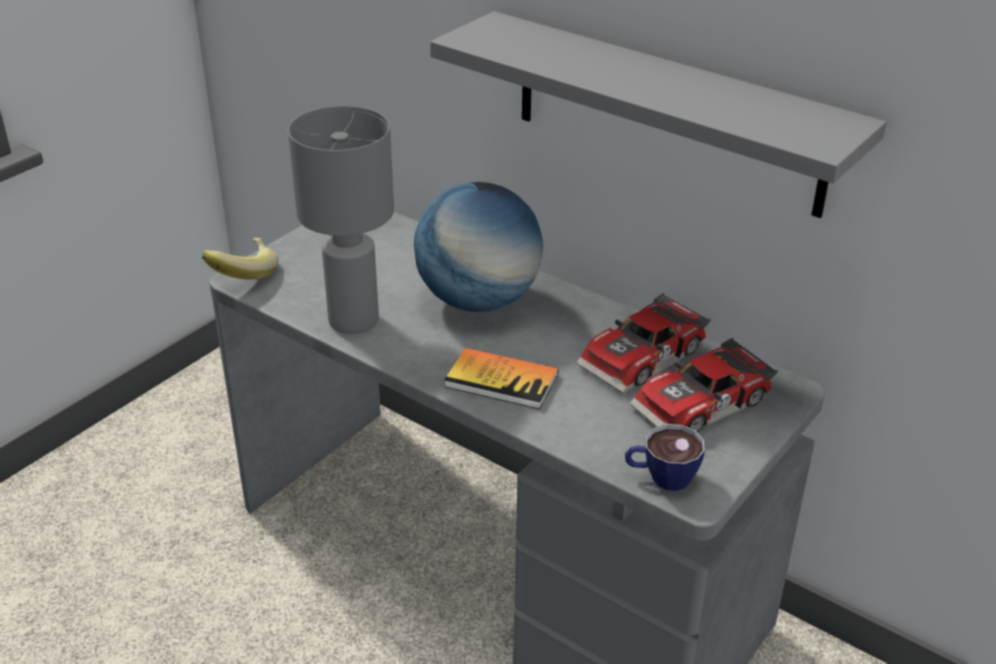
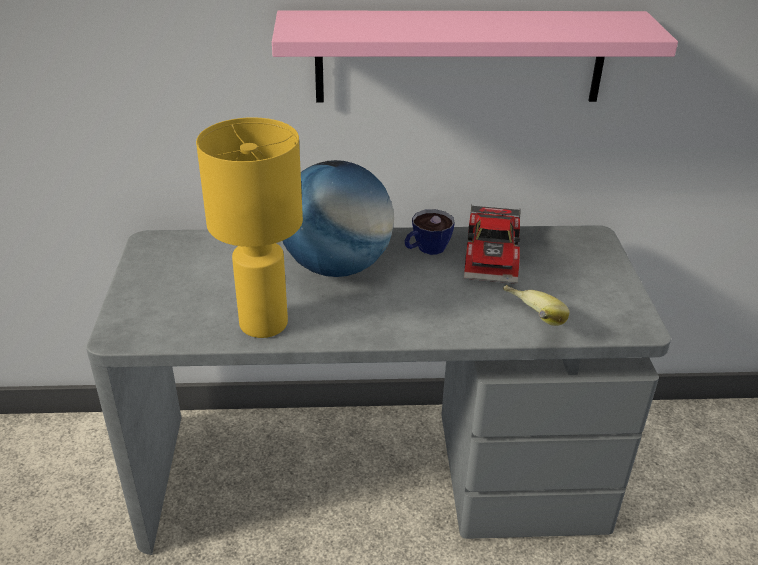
camera: 40 degrees left, 0 degrees up
banana [202,238,279,280] -> banana moved to [503,285,569,326]
grey table lamp [288,106,394,334] -> yellow table lamp [196,117,303,338]
grey shelf [430,11,887,218] -> pink shelf [272,10,678,103]
book [444,348,558,409] -> none
cup [625,424,705,491] -> cup moved to [405,209,455,255]
toy car [630,338,778,432] -> none

